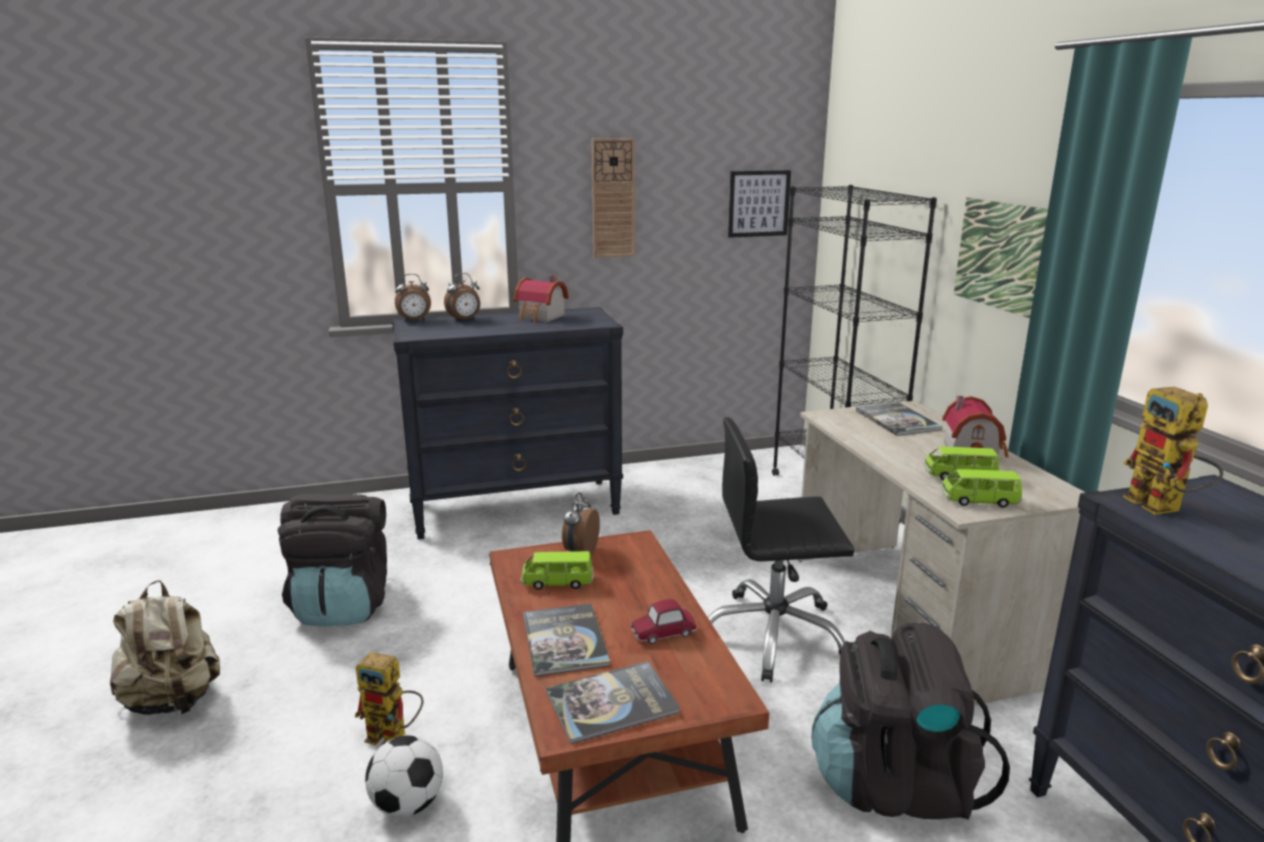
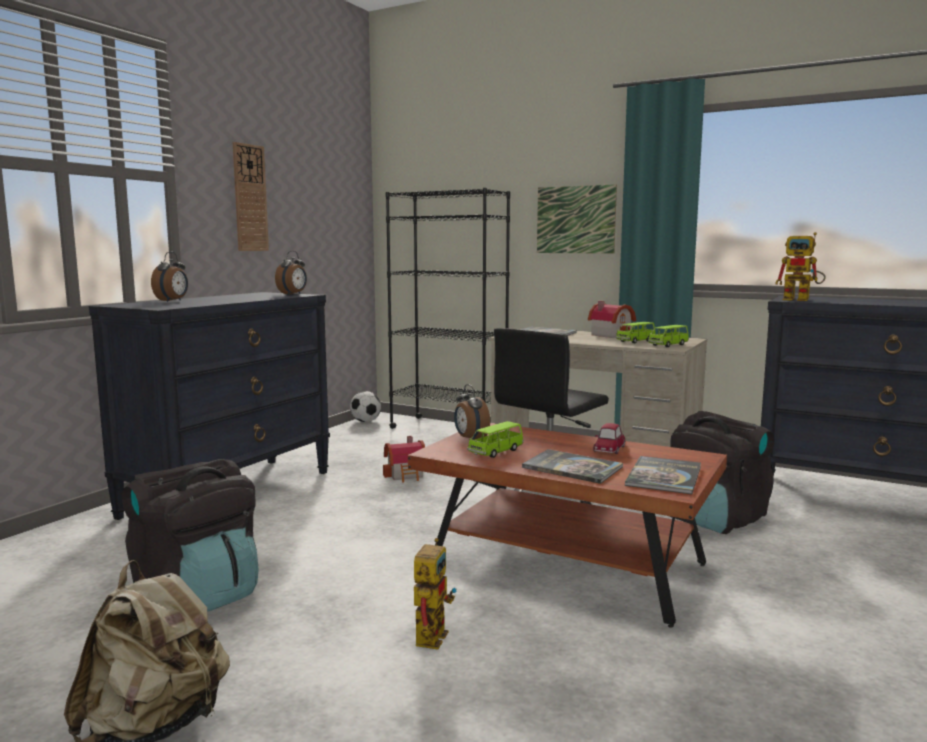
camera: 45 degrees left, 10 degrees down
toy robot [355,652,424,745] -> toy robot turned 45 degrees counterclockwise [414,538,457,650]
football [365,736,443,817] -> football moved to [350,391,381,422]
alarm clock [395,274,431,322] -> alarm clock moved to [275,251,307,295]
toy house [514,275,569,323] -> toy house moved to [383,436,425,483]
picture [728,170,791,238] -> none

